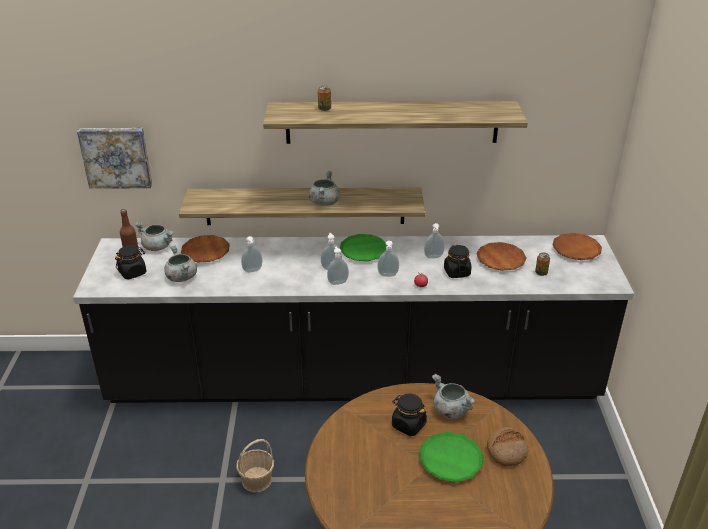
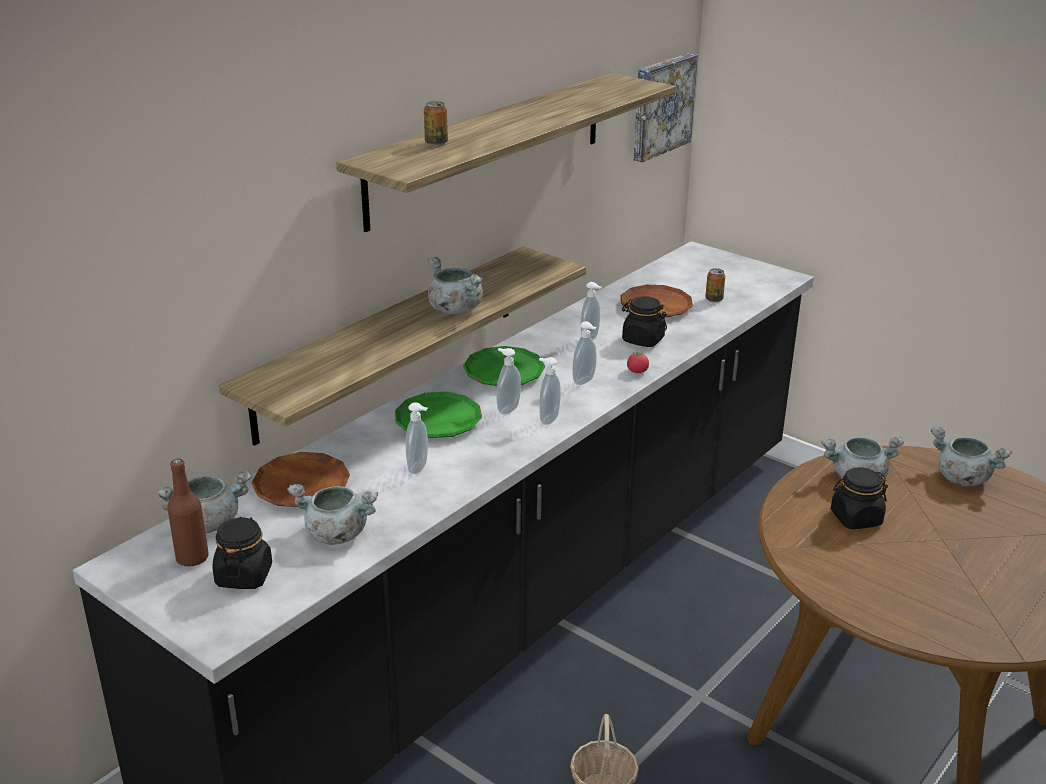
camera: 50 degrees left, 5 degrees down
picture [77,128,152,189] -> picture moved to [633,53,698,162]
green plate [419,432,484,482] -> green plate moved to [395,392,482,438]
bread [487,427,528,467] -> grey cooking pot [931,427,1012,486]
brown plate [552,233,602,260] -> none

